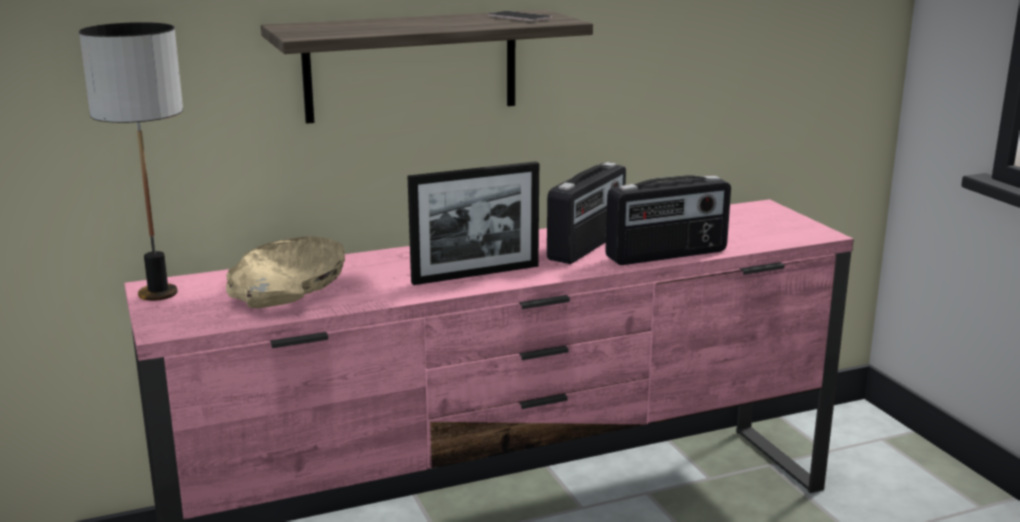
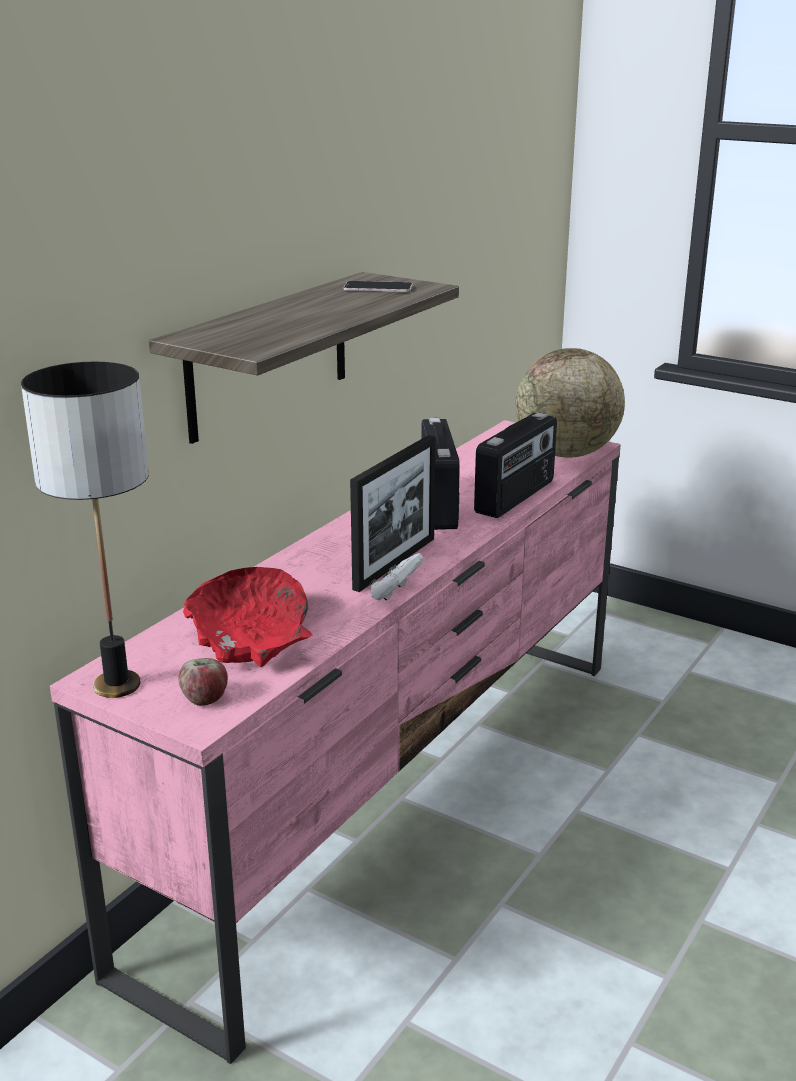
camera: 35 degrees left, 5 degrees up
beige bowl [226,236,345,308] -> red bowl [183,567,312,667]
none -> apple [179,658,228,706]
none -> white game controller [369,553,424,600]
none -> globe [515,348,625,458]

